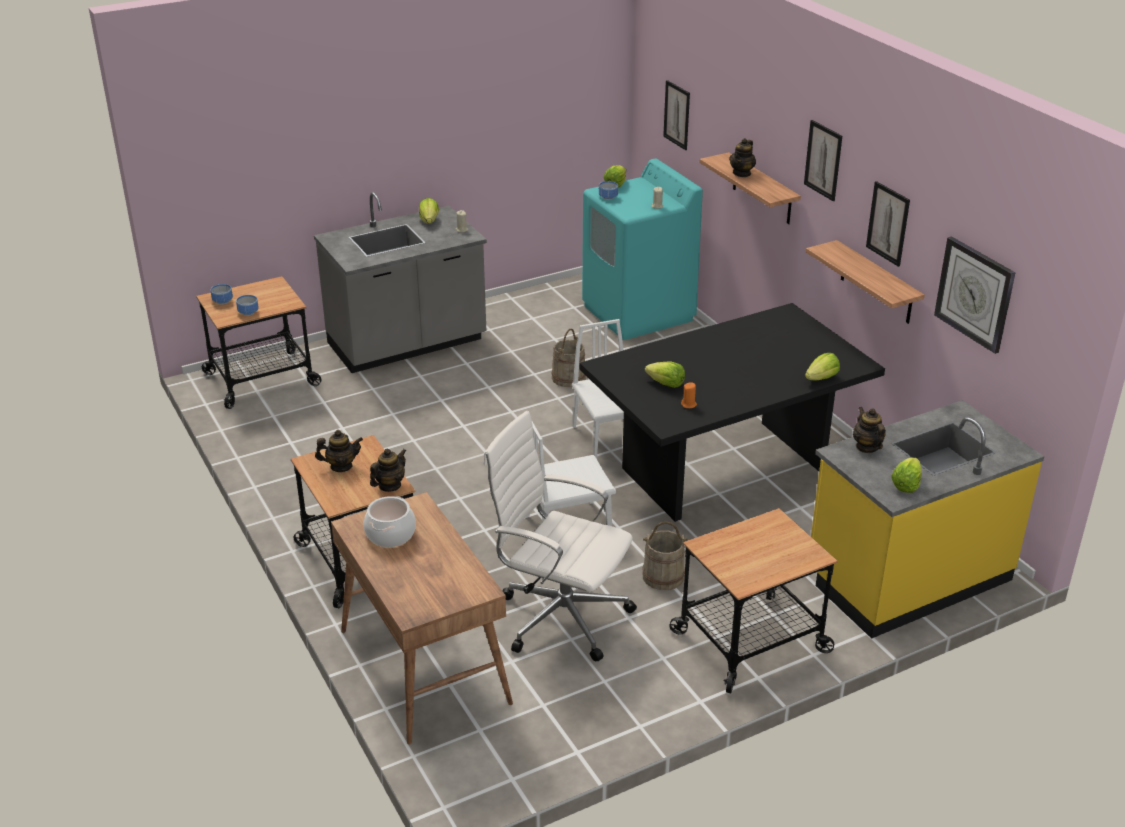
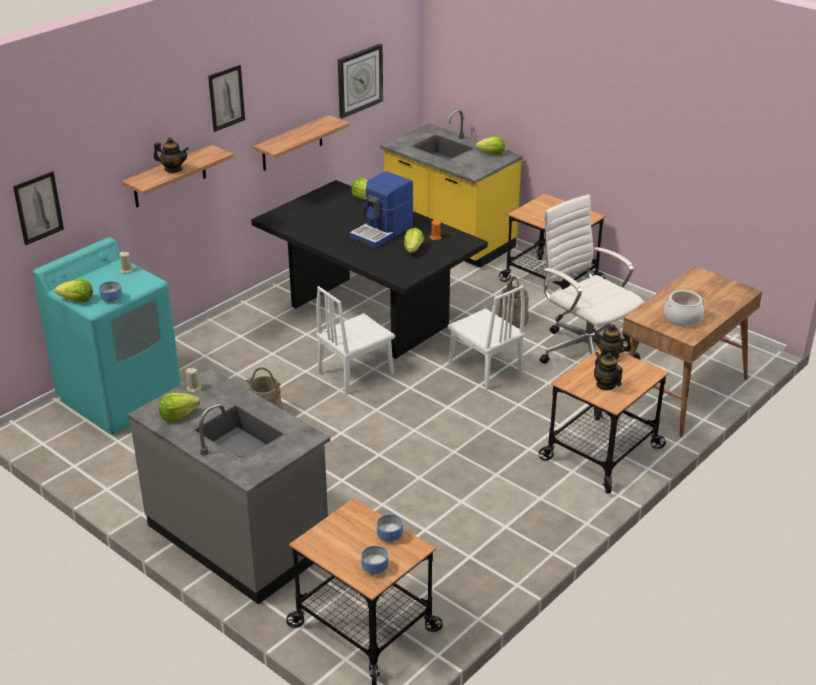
camera: 110 degrees left, 0 degrees up
white office chair [484,411,637,661] -> white office chair turned 135 degrees clockwise [540,195,644,364]
teapot [853,407,886,453] -> none
picture [866,181,910,267] -> none
none -> coffee machine [350,171,413,248]

